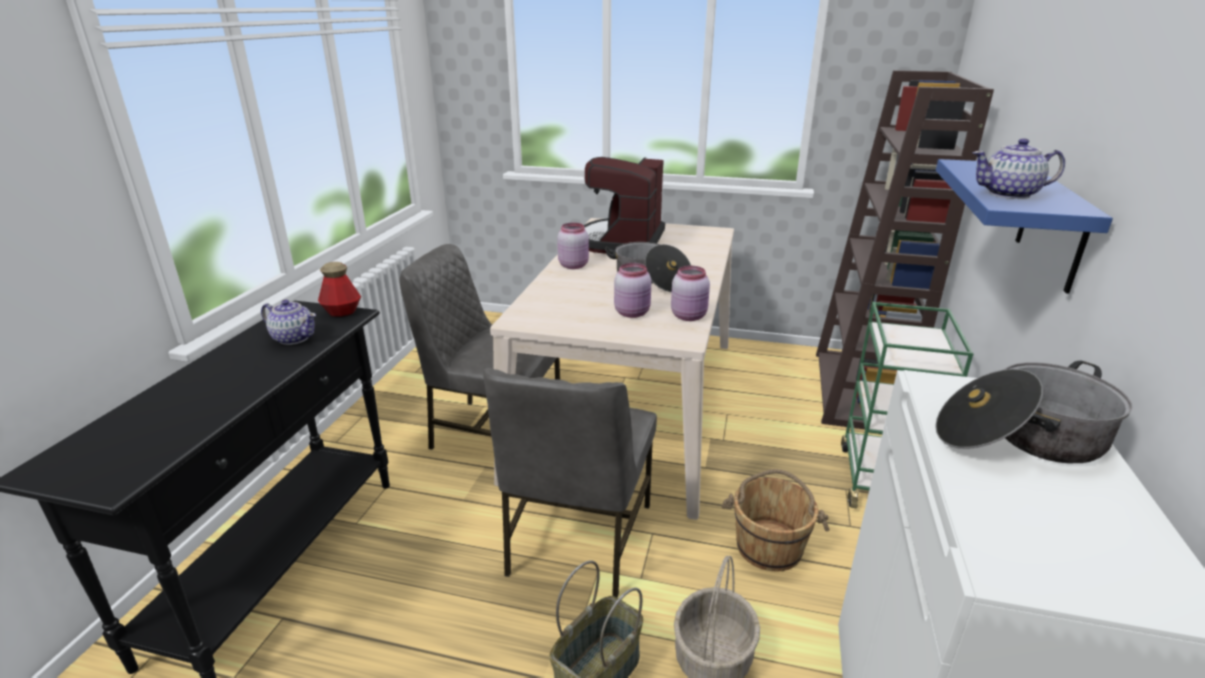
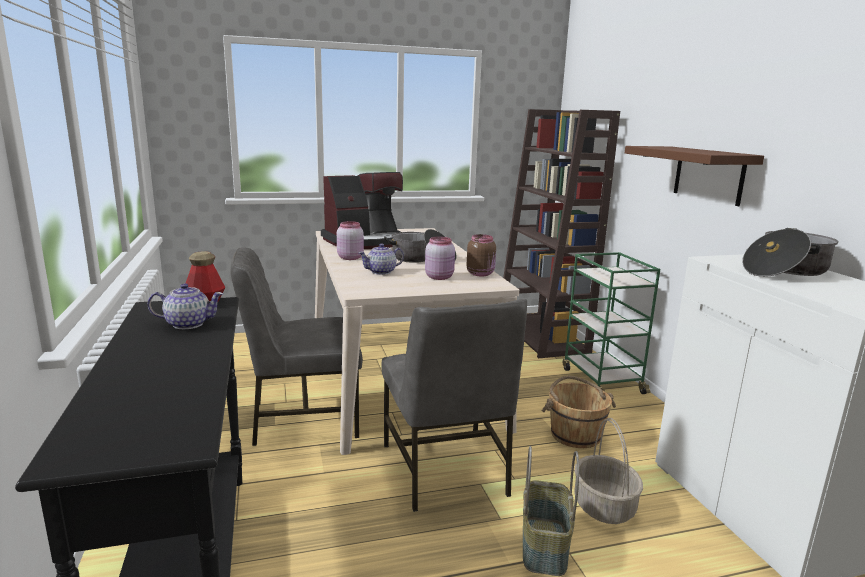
camera: 30 degrees left, 10 degrees down
coffee machine [584,157,665,254] -> coffee machine turned 105 degrees counterclockwise [321,172,403,249]
pink jar [671,266,710,321] -> brown jar [467,234,496,276]
blue shelf [936,159,1113,294] -> brown shelf [625,146,764,206]
teapot [972,138,1065,199] -> teapot moved to [359,243,404,275]

